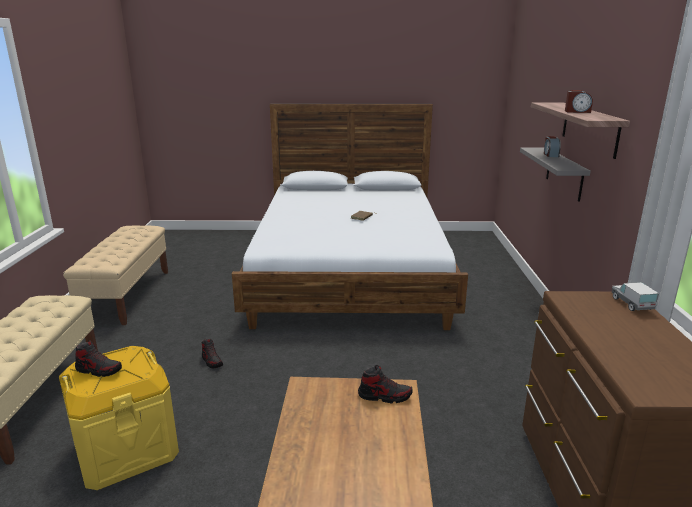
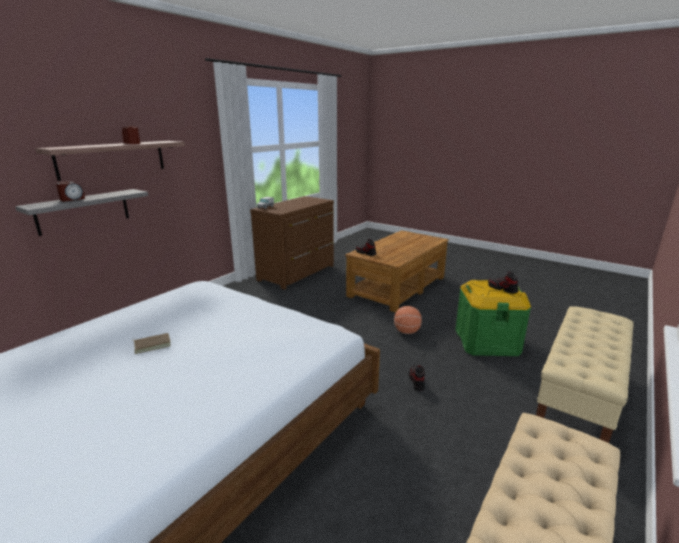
camera: 145 degrees left, 0 degrees up
yellow storage box [59,346,179,490] -> green storage box [455,280,531,356]
none -> basketball [394,306,422,334]

